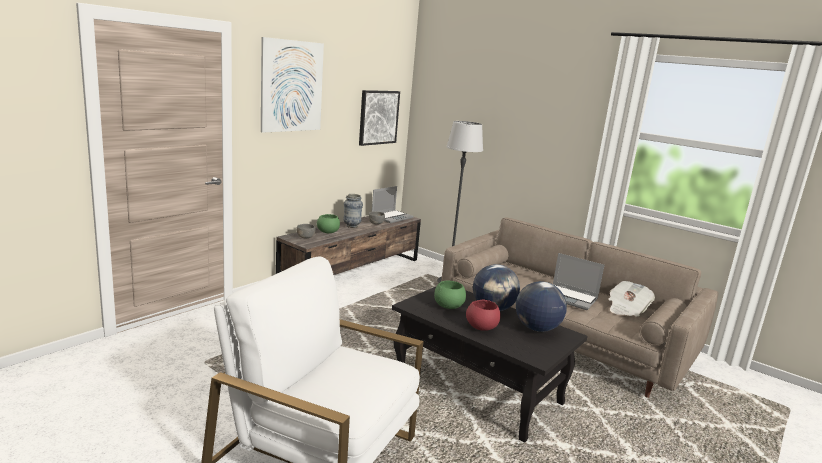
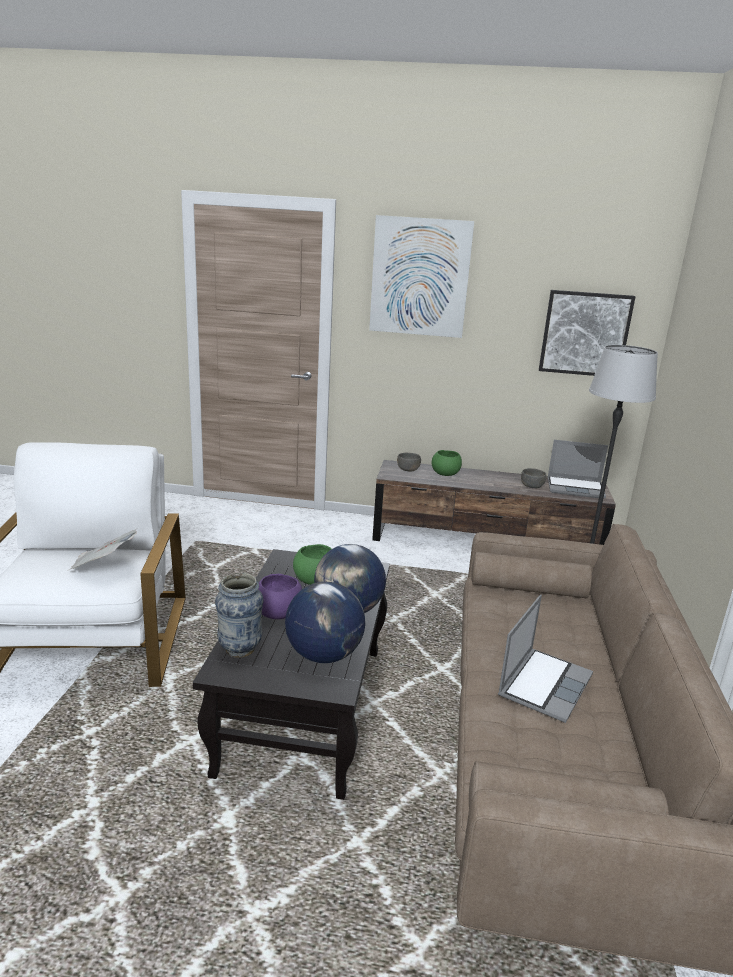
camera: 60 degrees right, 5 degrees up
vase [343,194,363,228] -> vase moved to [215,573,263,658]
red bowl [466,300,501,331] -> purple bowl [258,574,302,619]
laptop [553,253,605,310] -> laptop turned 150 degrees counterclockwise [498,595,593,723]
newspaper [608,281,655,317] -> newspaper moved to [69,528,138,570]

